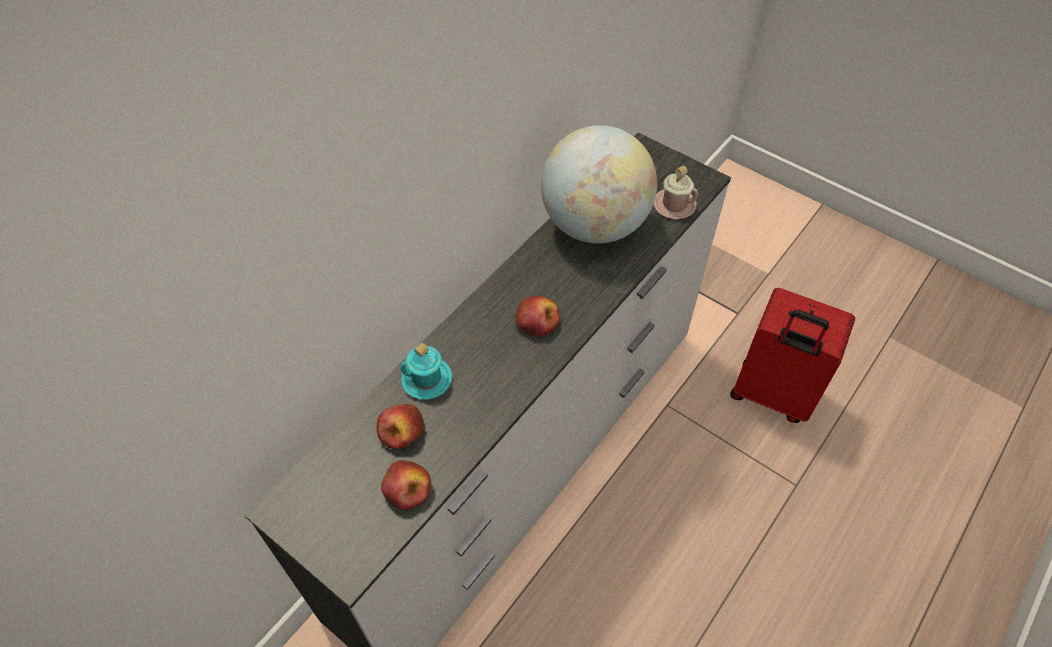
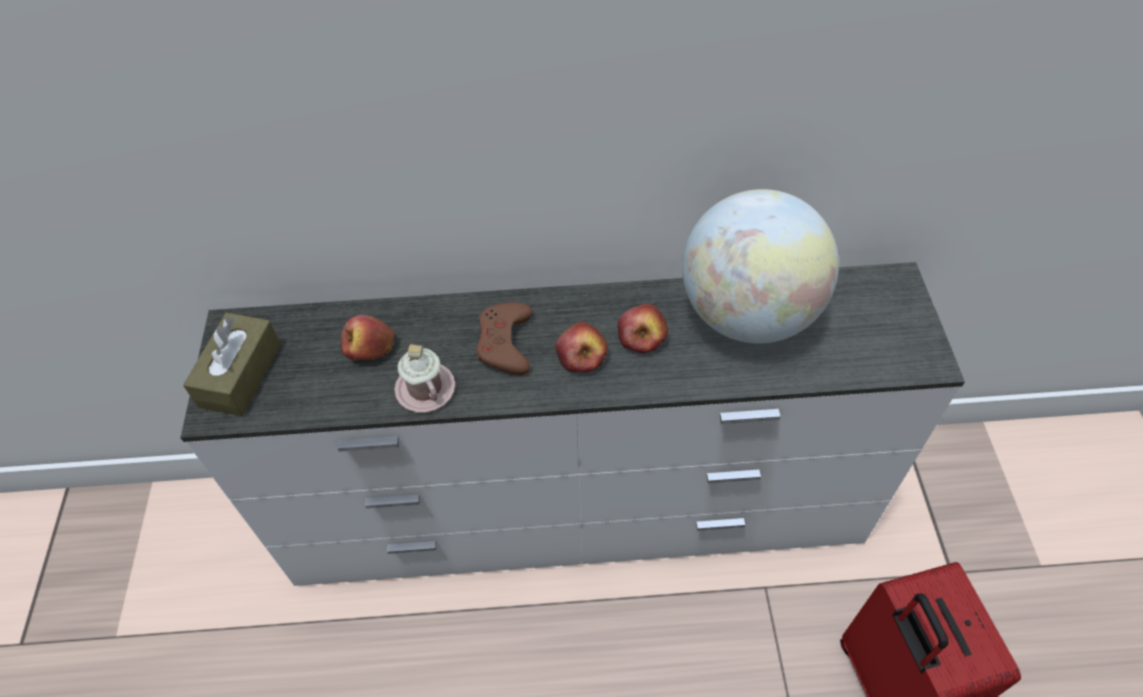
camera: 50 degrees right, 0 degrees up
apple [381,460,431,510] -> apple moved to [618,304,668,353]
turquoise mug [400,343,452,400] -> none
pink mug [654,166,698,219] -> pink mug moved to [394,344,455,412]
none -> brown tissue box [183,313,281,416]
none -> brown game controller [476,302,532,375]

